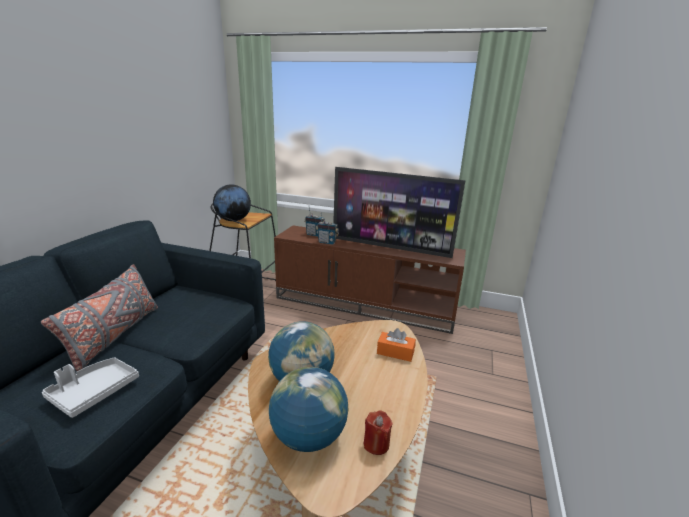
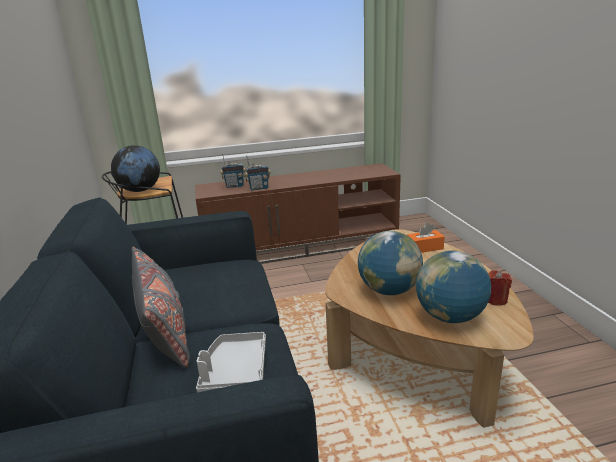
camera: 30 degrees left, 0 degrees up
television [333,167,466,258] -> none

